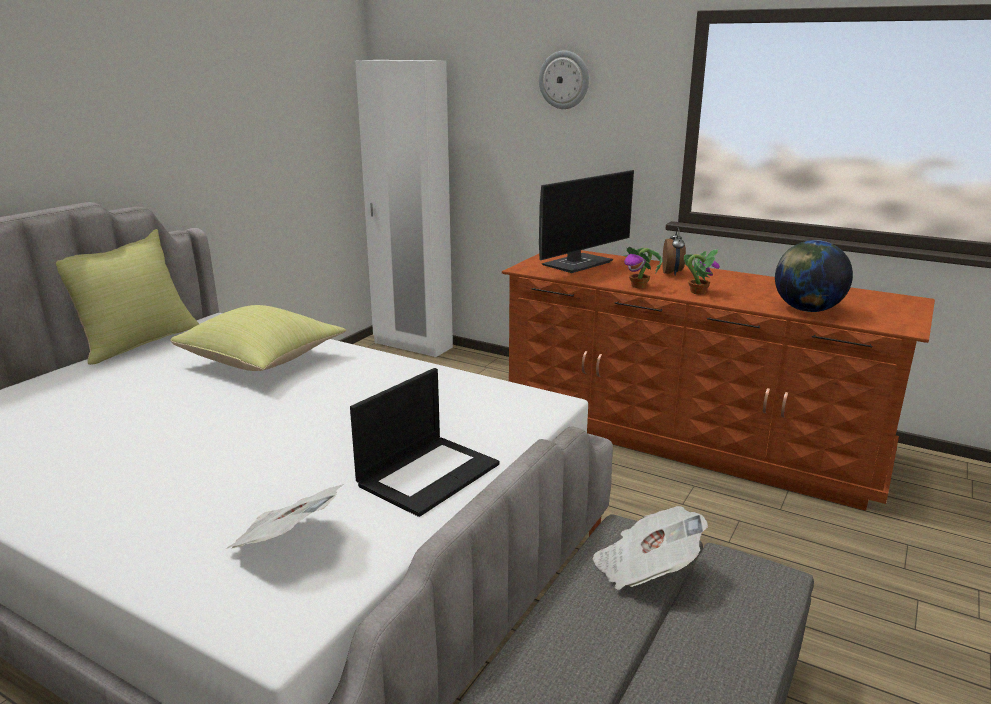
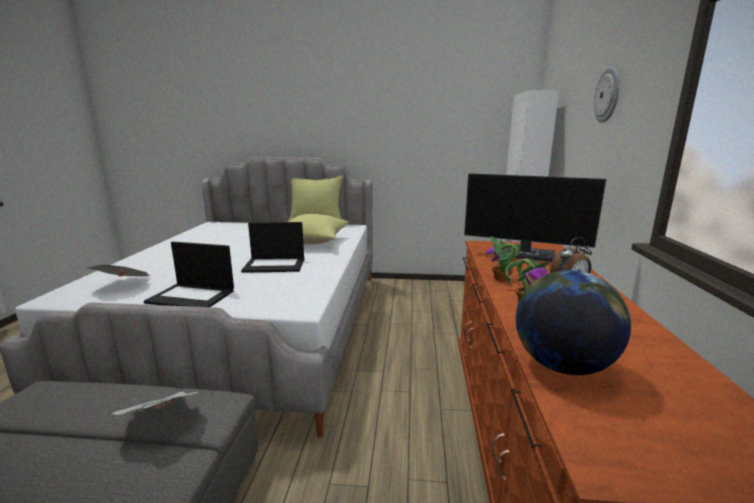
camera: 65 degrees right, 5 degrees down
none -> laptop [241,222,304,273]

